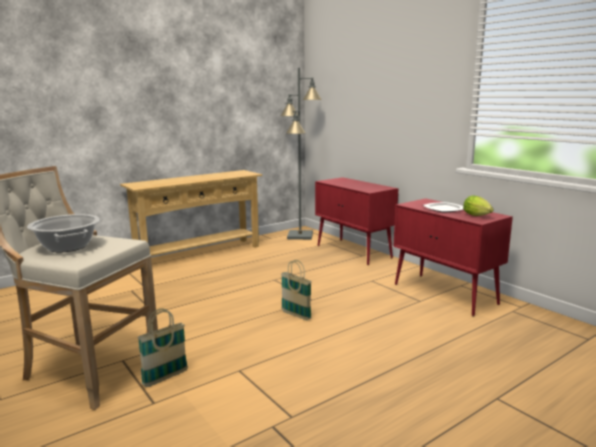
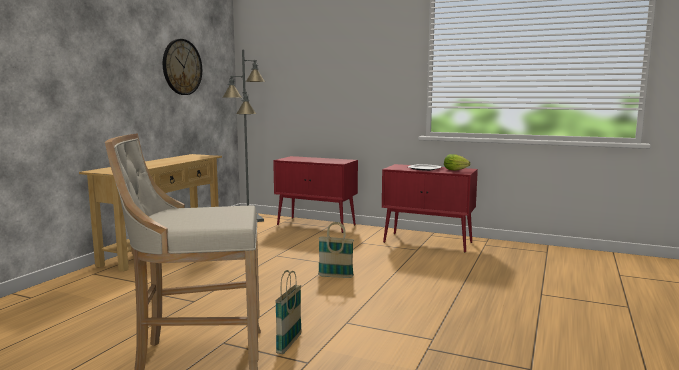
camera: 30 degrees left, 5 degrees down
cooking pot [27,214,100,252] -> none
none -> wall clock [163,39,202,95]

